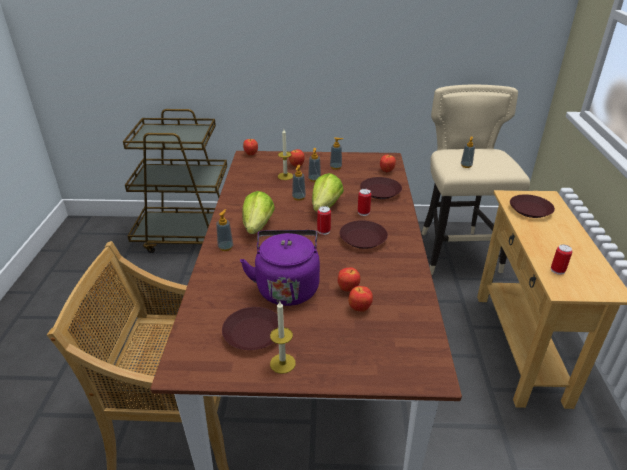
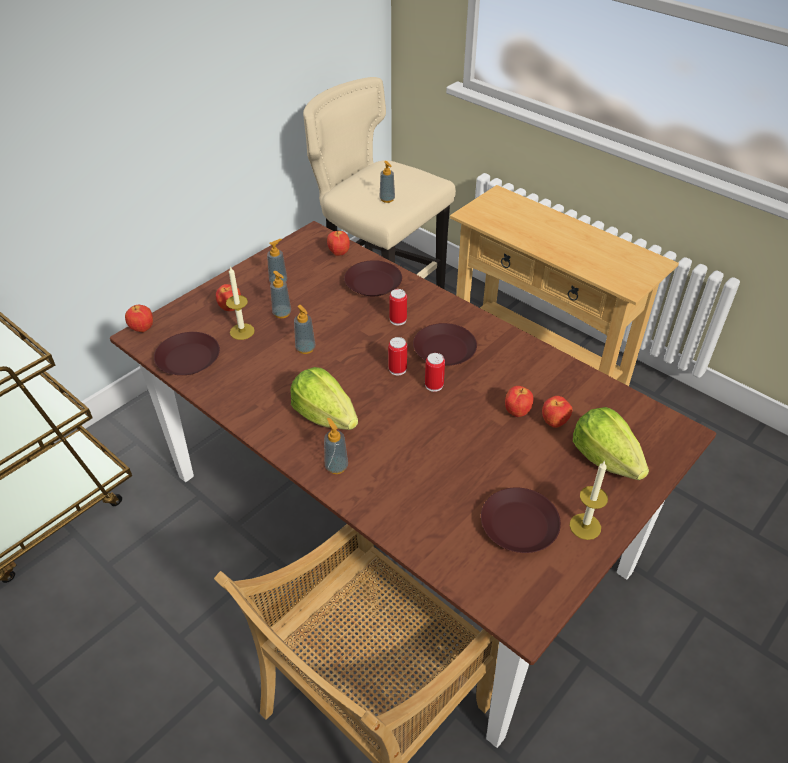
camera: 50 degrees left, 10 degrees up
purple kettle [240,230,320,306] -> none
lettuce [312,173,344,212] -> lettuce moved to [573,407,649,480]
brown plate [510,194,555,218] -> brown plate moved to [154,332,220,375]
can [551,245,572,275] -> can moved to [425,353,445,392]

